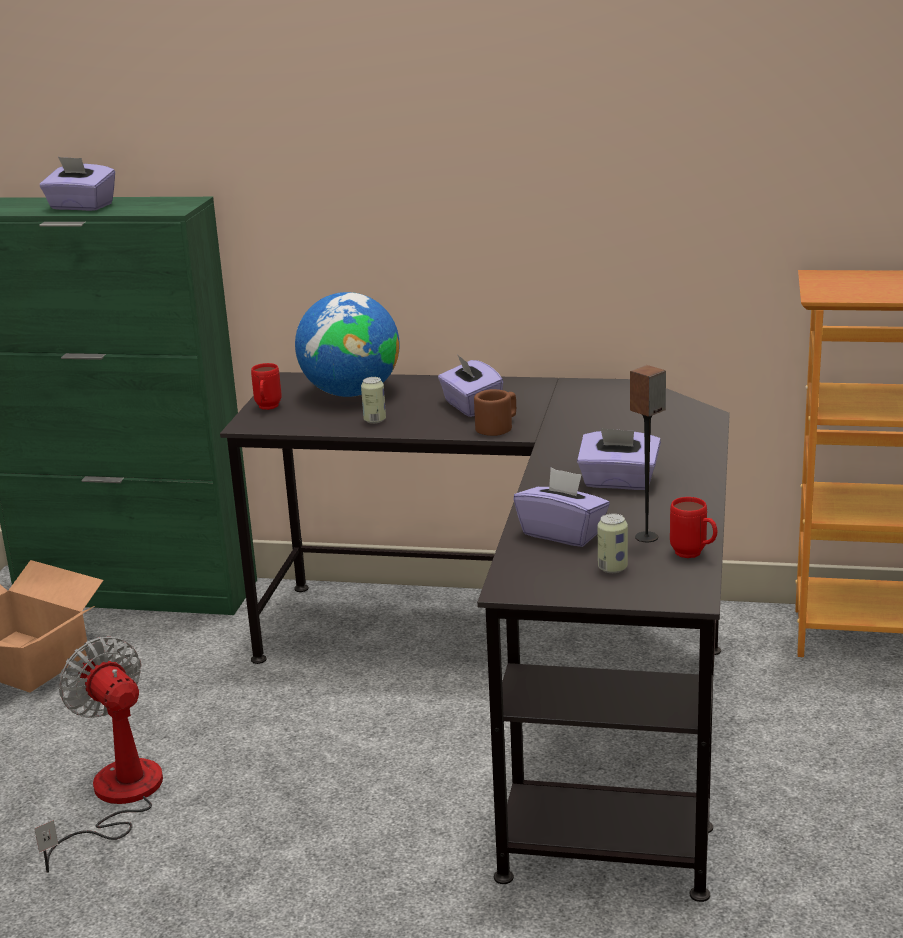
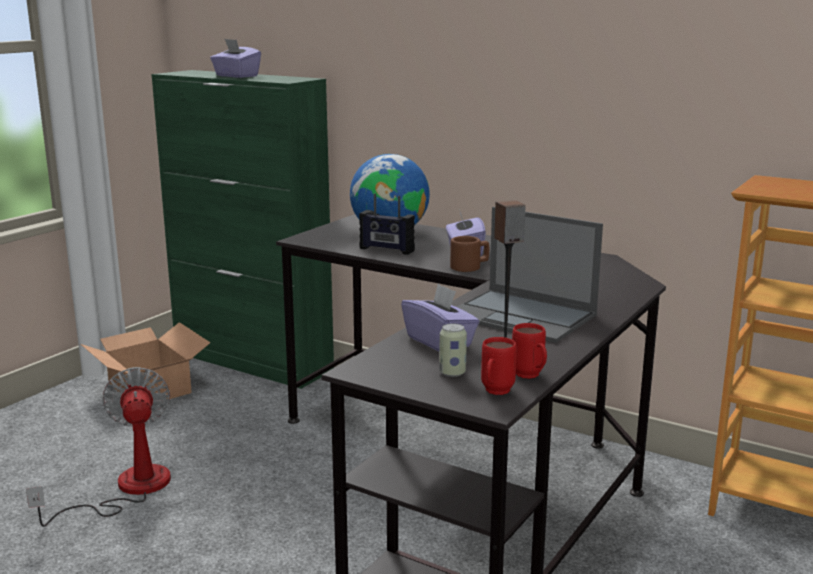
camera: 20 degrees right, 5 degrees down
red mug [251,363,282,410] -> red mug moved to [481,337,517,395]
can [361,377,386,424] -> radio [359,193,415,255]
purple tissue box [577,428,661,490] -> laptop [457,207,603,343]

